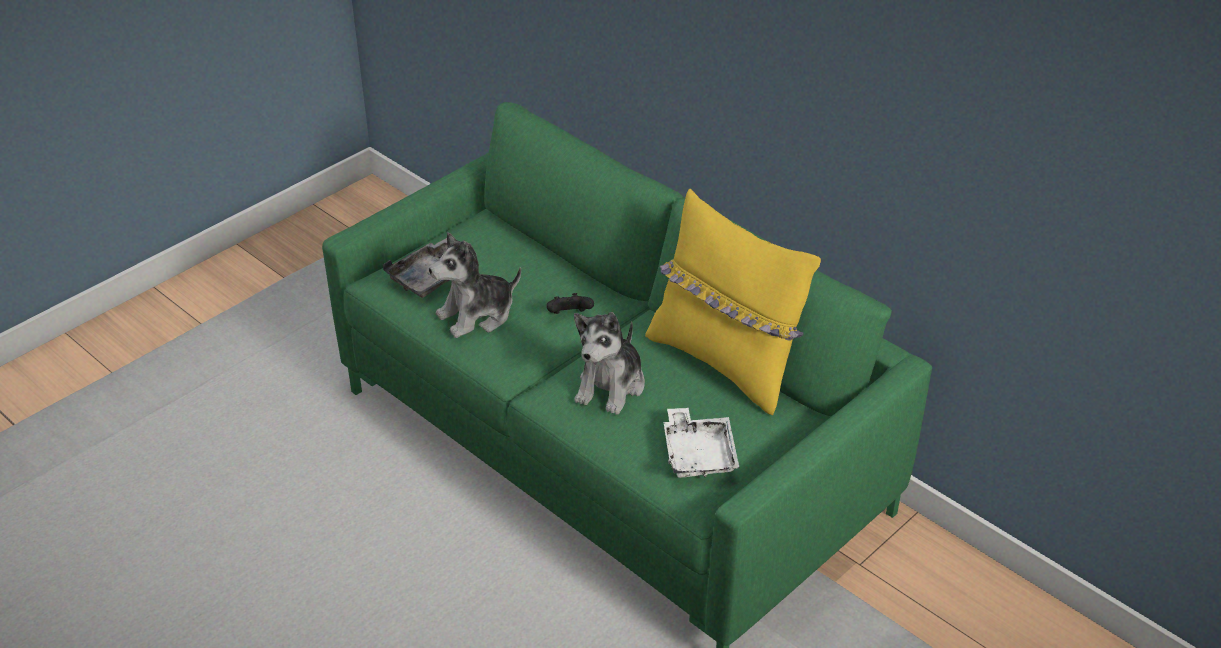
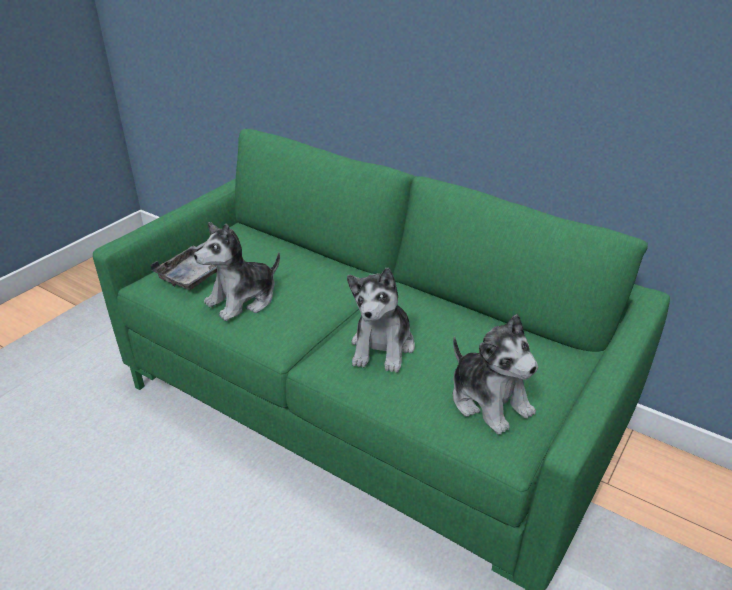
camera: 10 degrees left, 5 degrees down
black game controller [547,293,594,314] -> none
yellow pillow [645,189,821,415] -> none
white tray [663,408,739,478] -> plush toy [453,314,538,435]

